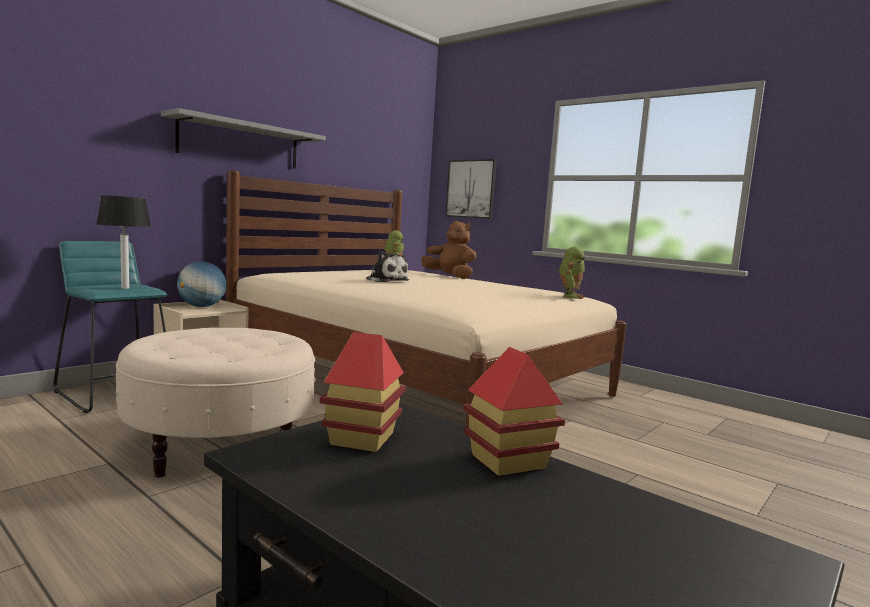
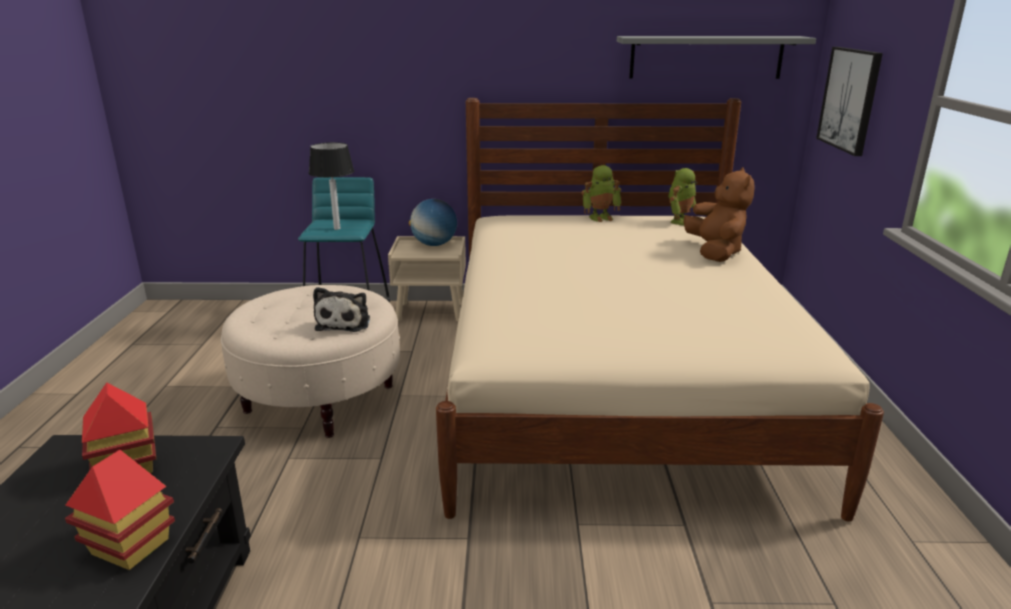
camera: 50 degrees right, 15 degrees up
grey shelf [161,108,326,169] -> grey shelf moved to [617,36,816,79]
plush toy [366,251,409,282] -> plush toy moved to [313,287,370,332]
toy robot [559,246,585,299] -> toy robot moved to [581,165,621,222]

